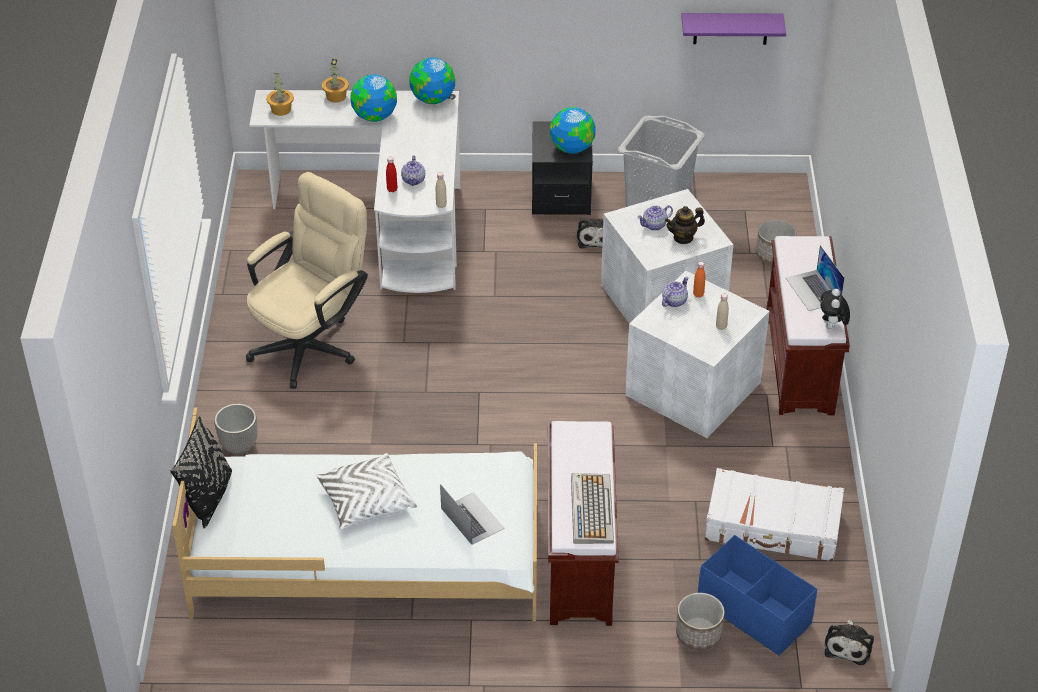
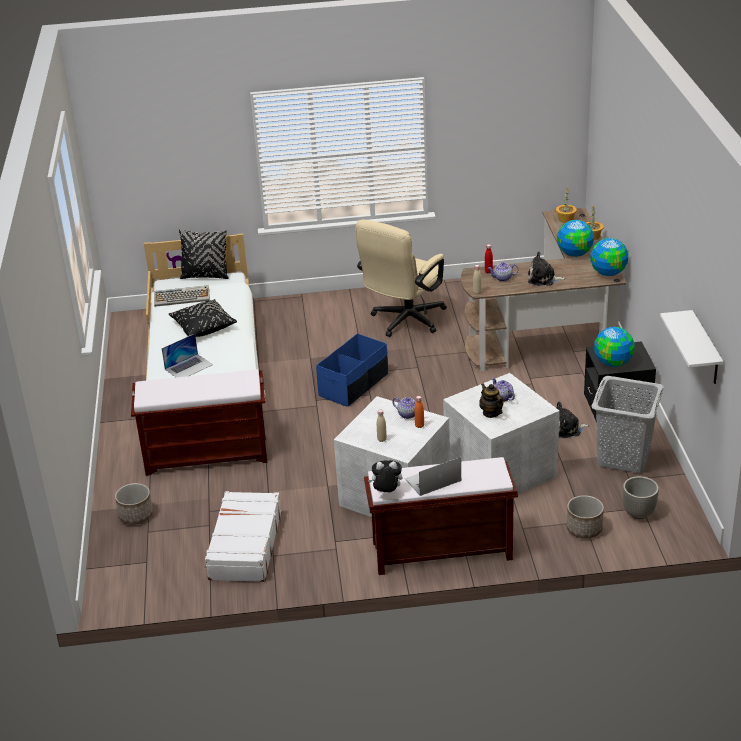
camera: 85 degrees right, 10 degrees down
planter [214,404,257,454] -> planter moved to [623,476,659,519]
beige office chair [246,172,368,389] -> beige office chair turned 90 degrees clockwise [355,219,447,337]
white desk [249,90,461,293] -> brown desk [461,208,626,371]
white pillow [316,453,417,529] -> black pillow [168,299,237,337]
keyboard [571,473,614,544] -> keyboard moved to [154,285,210,307]
purple shelf [681,13,786,45] -> white shelf [660,310,723,384]
blue storage box [698,535,817,656] -> blue storage box moved to [316,333,388,407]
plush toy [825,619,874,665] -> plush toy moved to [528,252,566,286]

